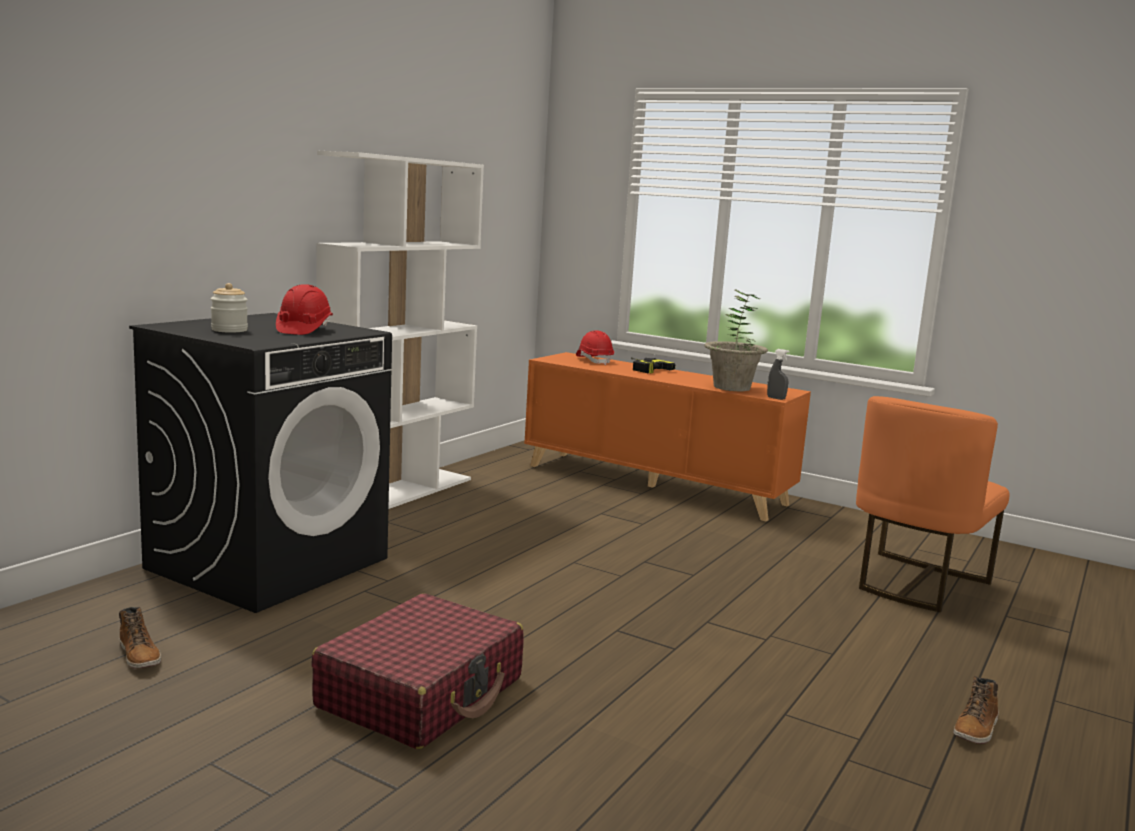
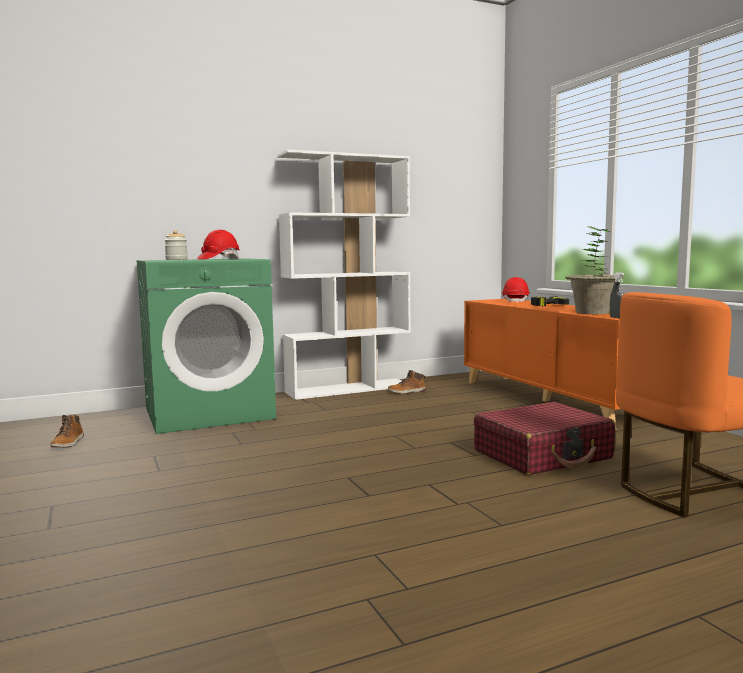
camera: 35 degrees right, 5 degrees down
black washing machine [129,313,392,613] -> green washing machine [136,258,276,434]
red suitcase [311,593,524,749] -> red suitcase moved to [474,402,615,475]
boot [953,676,999,744] -> boot moved to [388,370,426,394]

